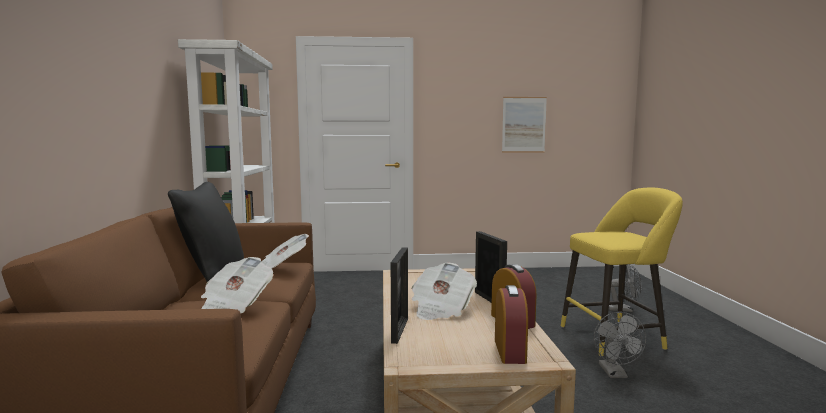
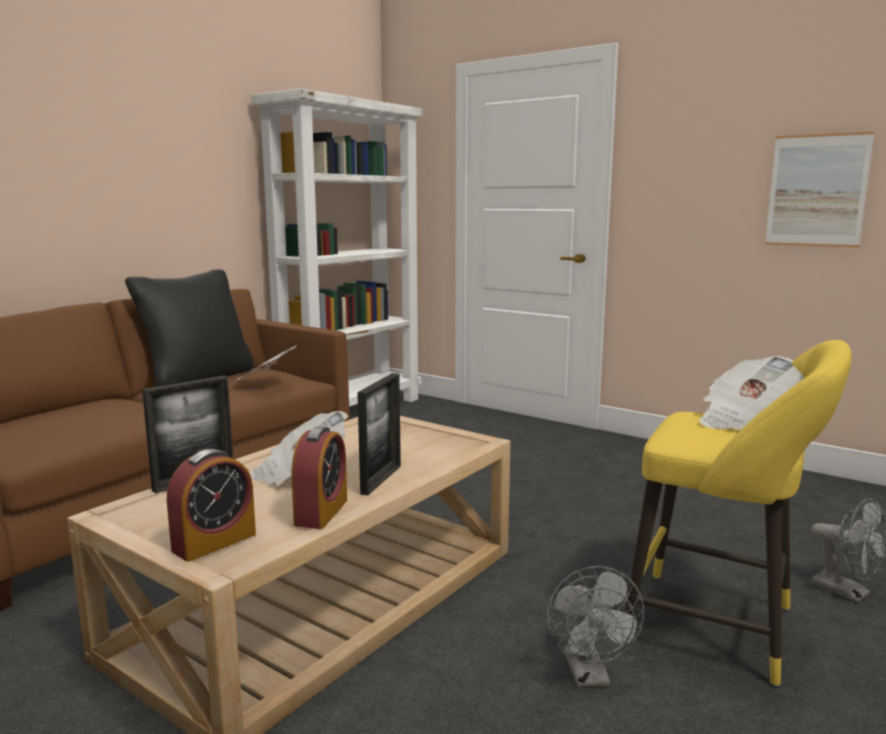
camera: 40 degrees right, 5 degrees up
newspaper [201,257,273,313] -> newspaper moved to [699,356,804,430]
grey fan [594,312,646,378] -> grey fan turned 45 degrees counterclockwise [547,566,644,687]

